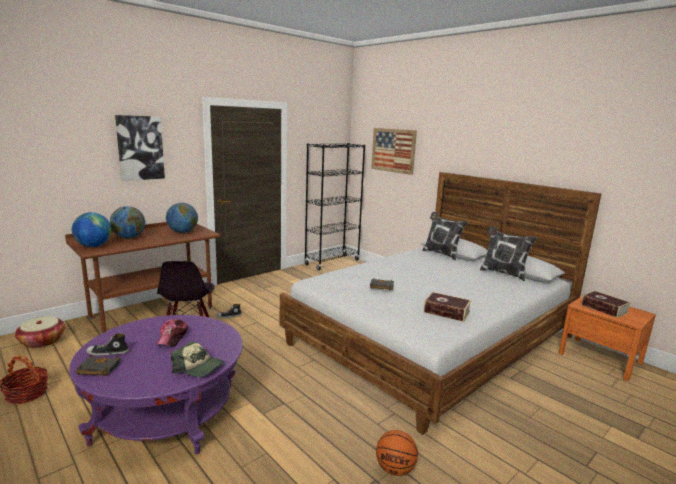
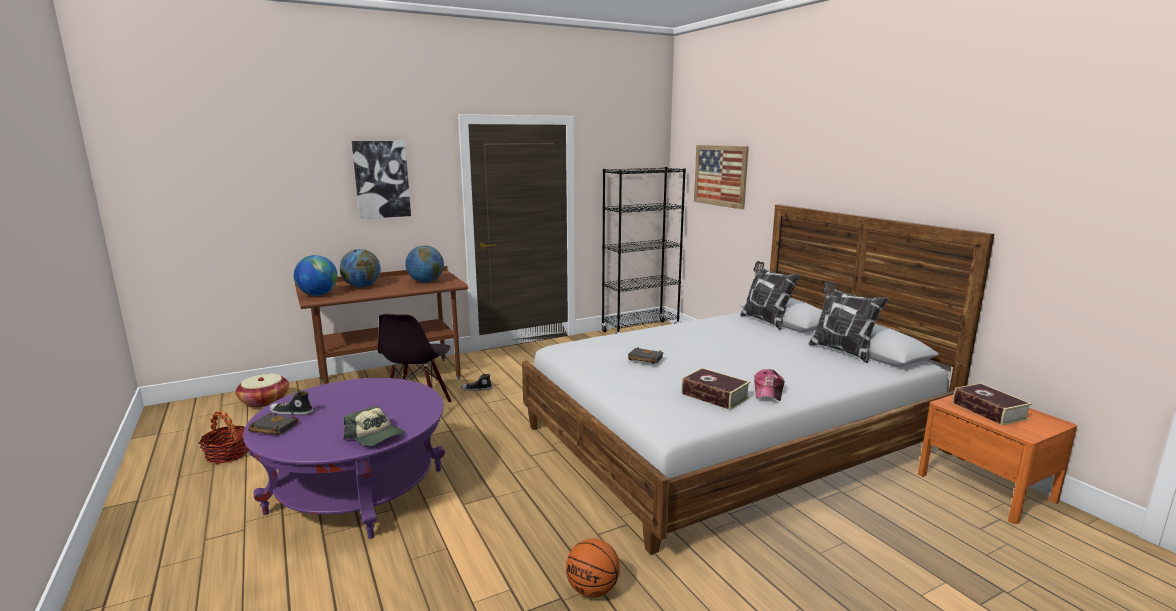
camera: 15 degrees right, 0 degrees up
cap [156,319,188,347] -> cap moved to [754,369,785,401]

